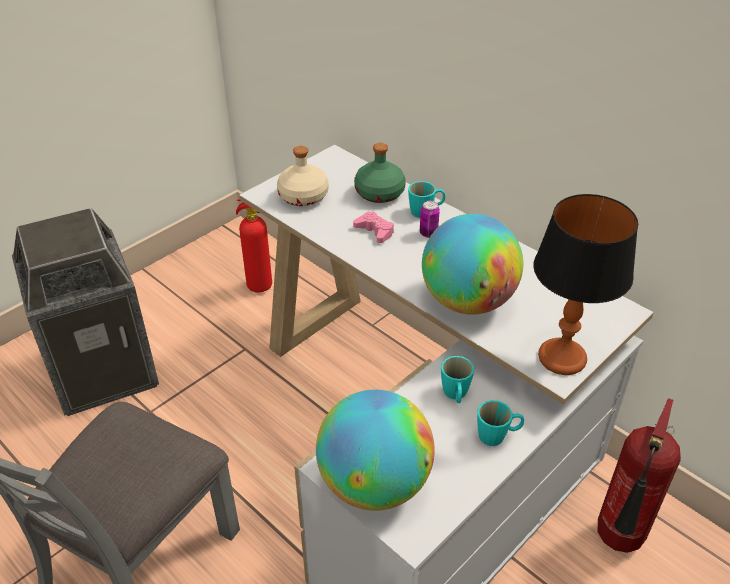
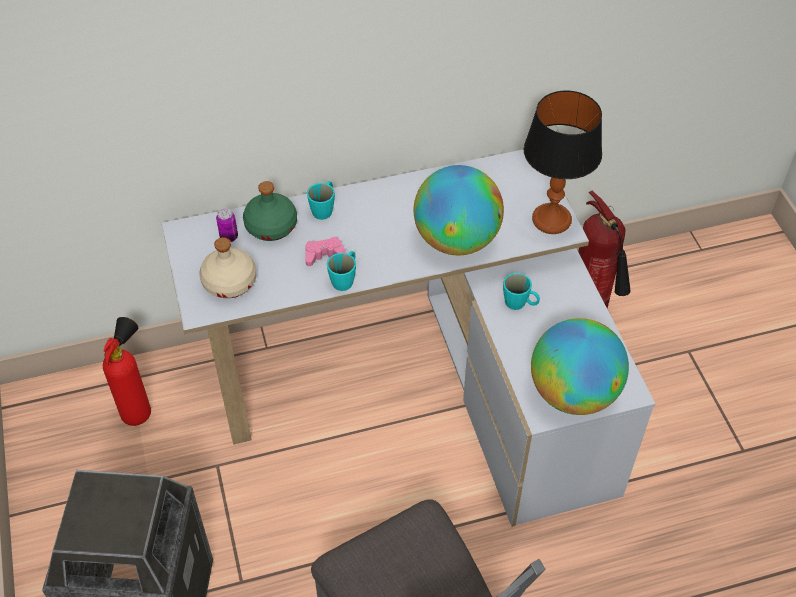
camera: 60 degrees left, 10 degrees up
can [420,201,440,238] -> can moved to [216,208,238,242]
turquoise mug [477,400,524,446] -> turquoise mug moved to [327,251,356,291]

